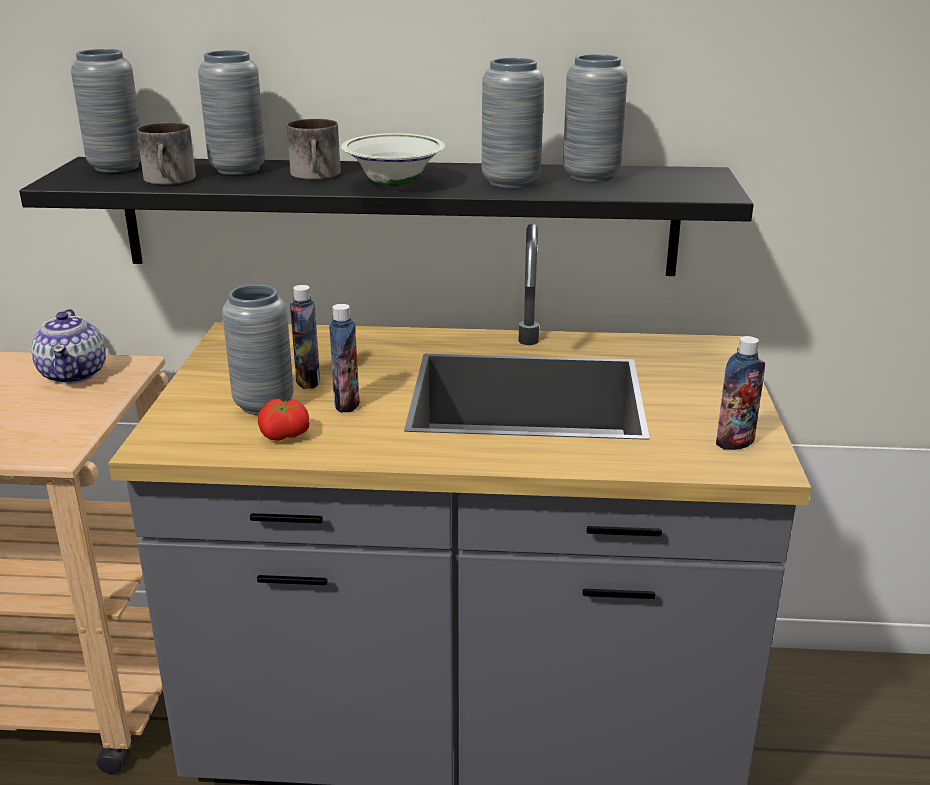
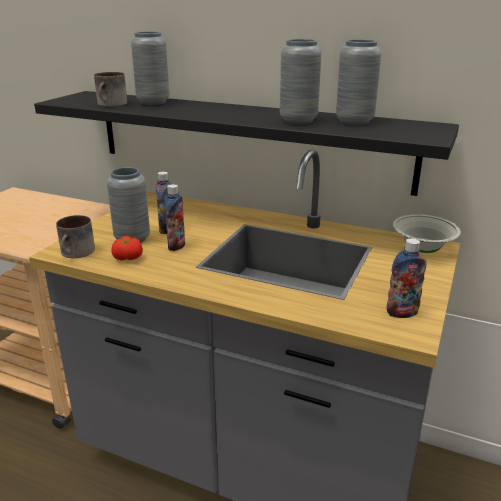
camera: 20 degrees right, 0 degrees up
teapot [31,309,106,384] -> none
grey vase [71,49,141,173] -> none
mug [287,119,341,180] -> mug moved to [56,215,95,258]
white bowl [341,133,445,187] -> white bowl moved to [393,214,461,253]

